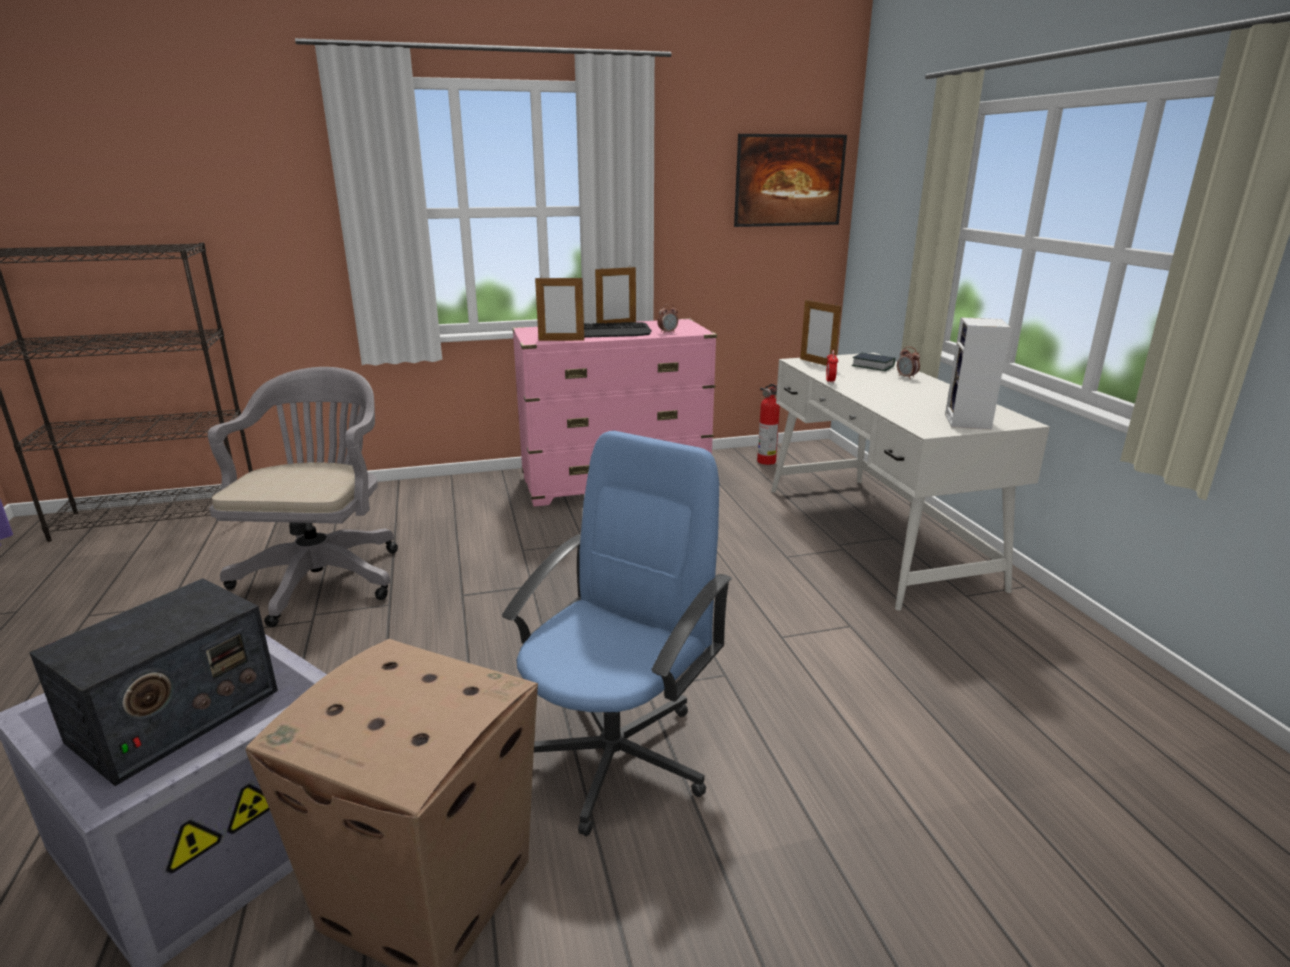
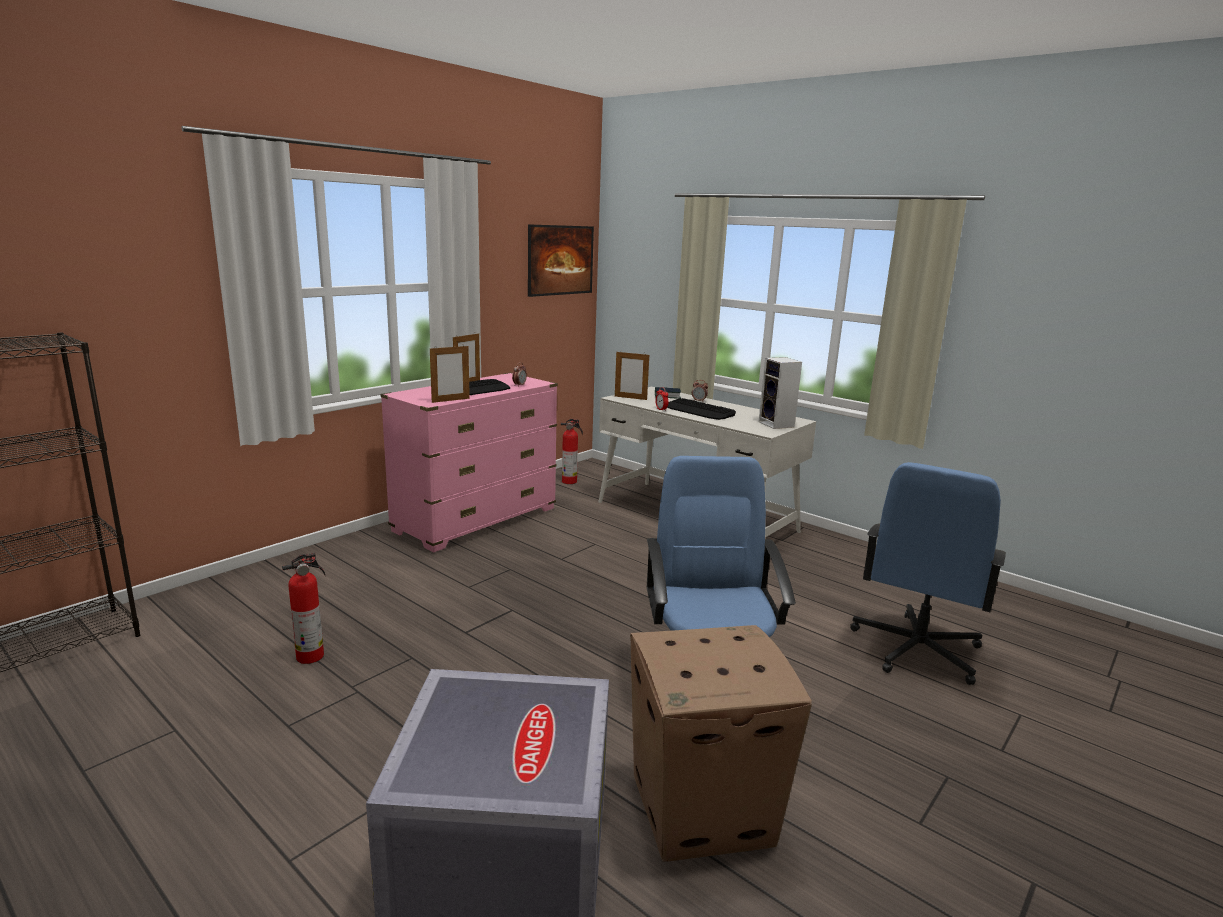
camera: 35 degrees left, 5 degrees down
radio [29,578,278,786] -> none
grey office chair [208,367,398,627] -> fire extinguisher [282,552,325,664]
none -> keyboard [667,398,736,420]
none -> blue office chair [850,462,1006,685]

